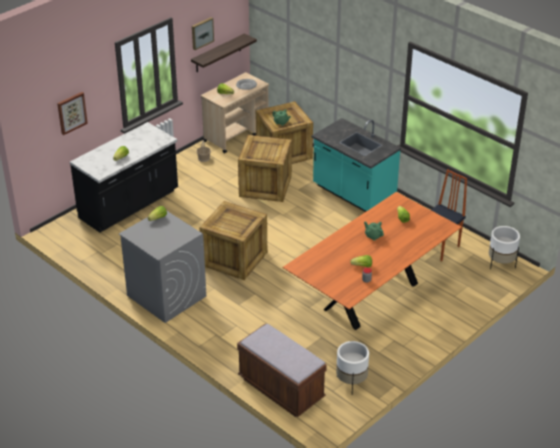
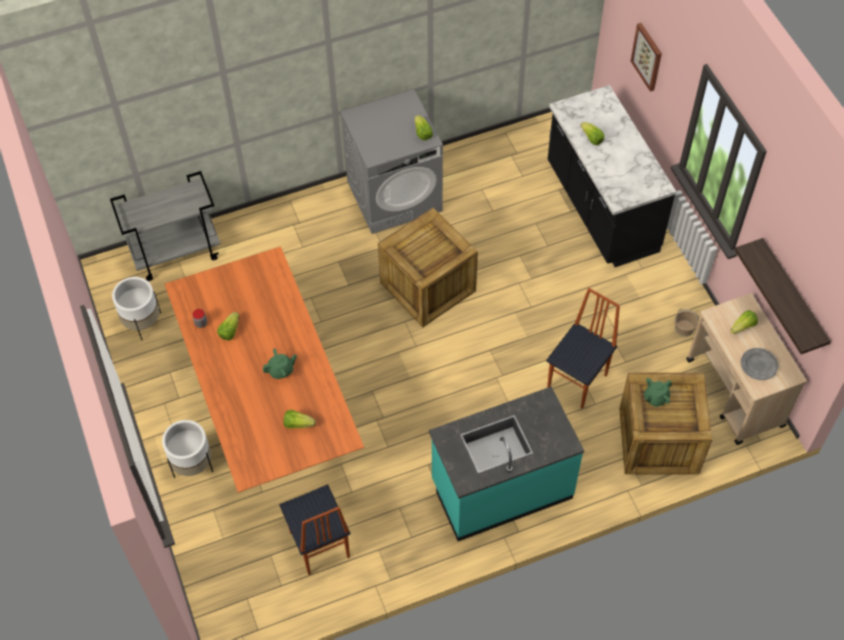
camera: 115 degrees right, 20 degrees up
picture [192,17,214,50] -> none
brown bench [237,323,327,417] -> grey cart [110,171,221,281]
crate [238,135,292,202] -> chair [546,288,620,409]
white planter [489,226,520,269] -> white planter moved to [162,420,213,478]

